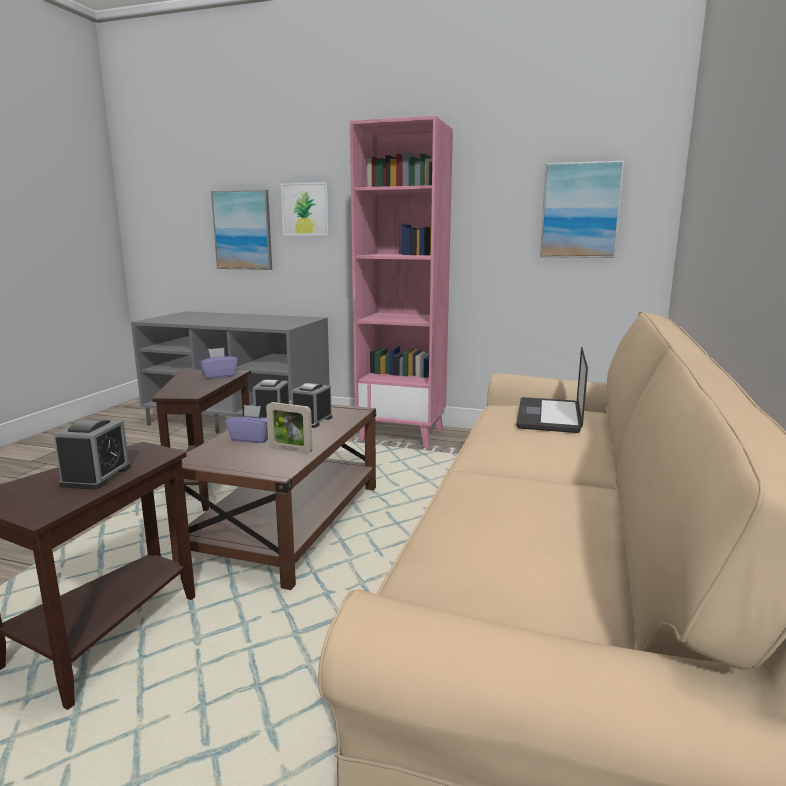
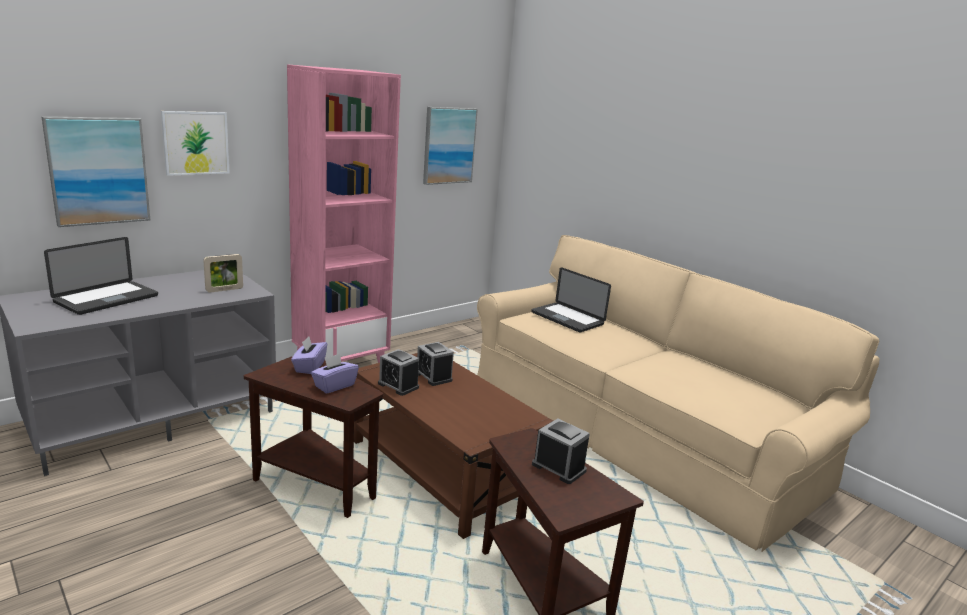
camera: 60 degrees left, 5 degrees up
purple tissue box [225,405,268,443] -> purple tissue box moved to [311,354,359,394]
picture frame [266,402,313,454] -> picture frame moved to [203,254,243,292]
none -> laptop [44,237,158,315]

